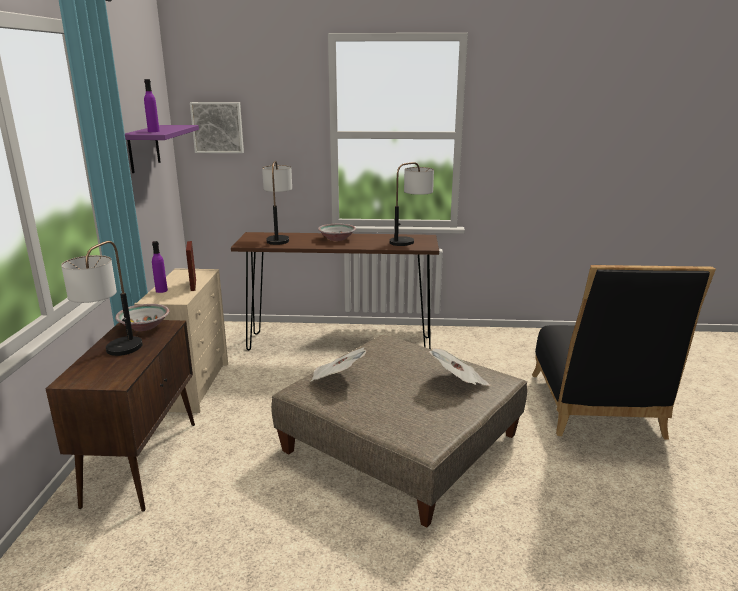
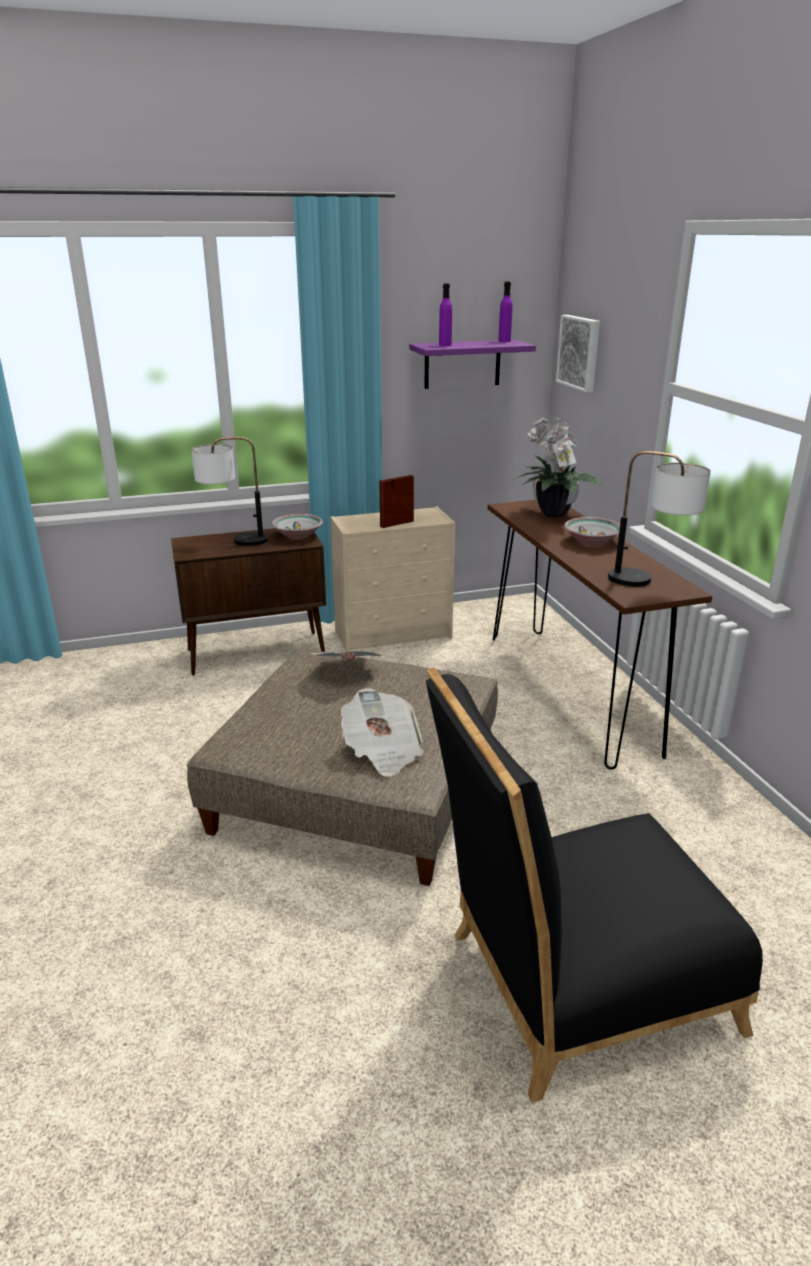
camera: 70 degrees right, 5 degrees up
purple bottle [152,241,168,293] -> purple bottle moved to [499,282,513,342]
table lamp [262,161,292,245] -> potted plant [514,416,605,518]

